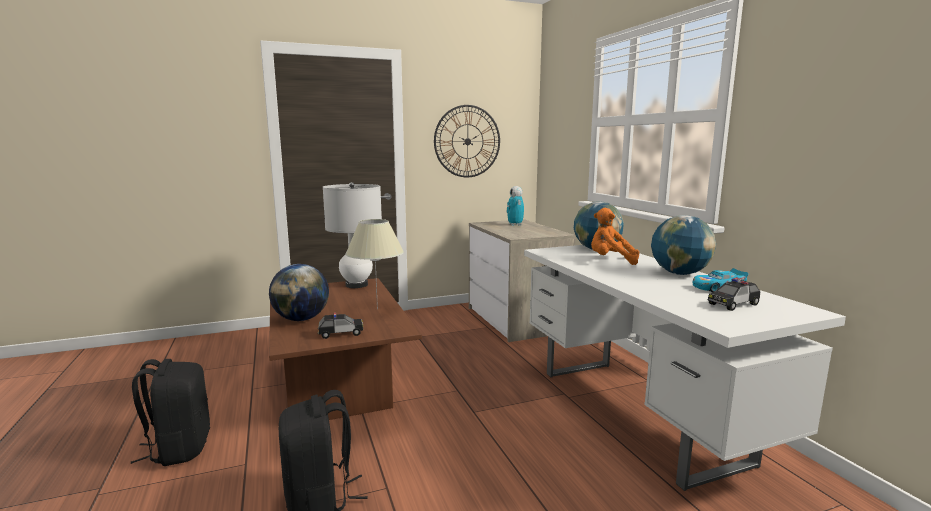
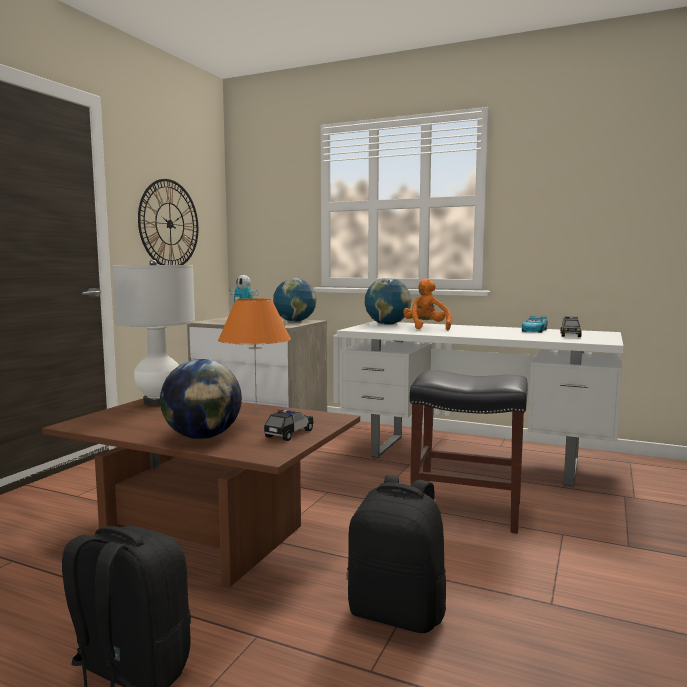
camera: 45 degrees left, 5 degrees down
beige table lamp [346,219,404,309] -> orange table lamp [218,298,291,412]
orange plush toy [591,208,639,265] -> orange plush toy turned 105 degrees clockwise [403,278,452,331]
globe [651,215,716,275] -> globe moved to [273,278,317,322]
none -> black stool [410,370,528,534]

